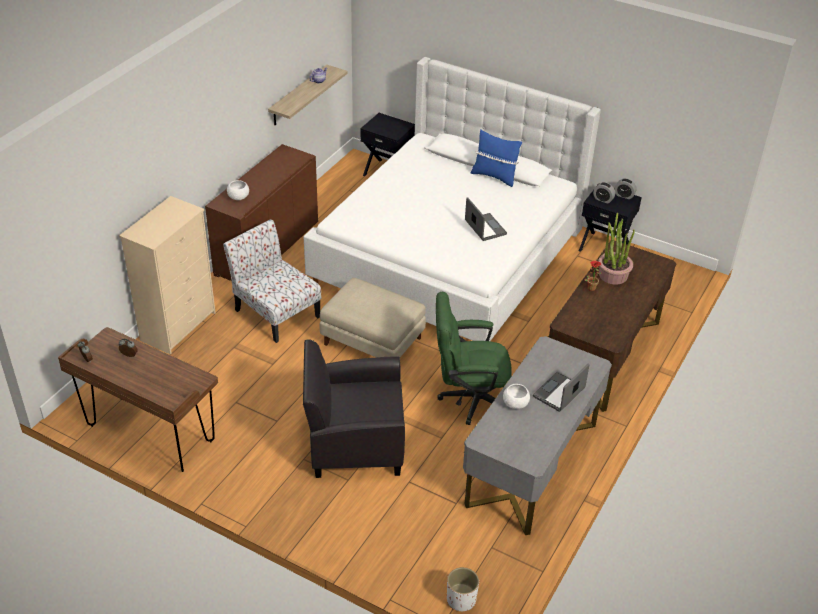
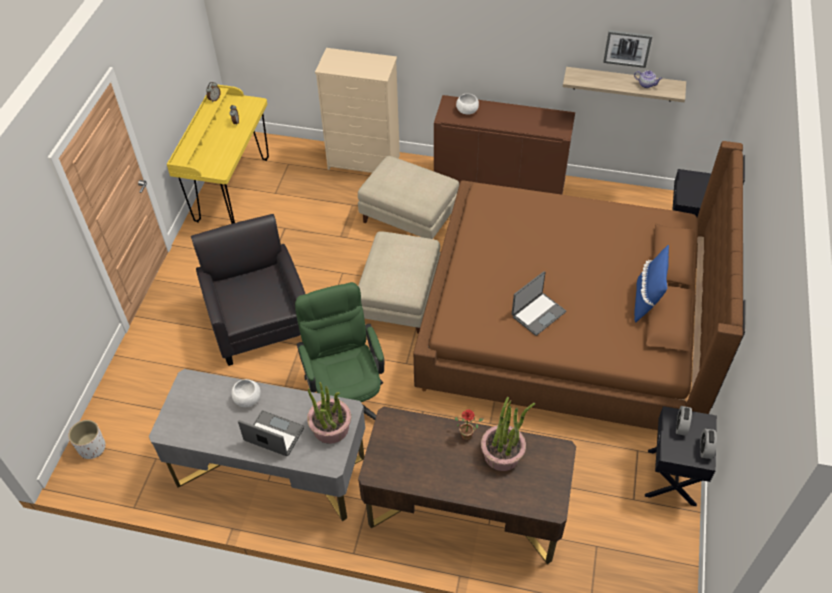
camera: 75 degrees right, 10 degrees up
brown desk [58,327,218,472] -> yellow desk [167,84,269,224]
chair [223,219,321,343] -> beige ottoman [358,156,459,239]
white bed [304,57,601,341] -> brown bed [413,141,745,430]
none -> potted plant [307,382,351,444]
none -> picture [603,30,652,68]

